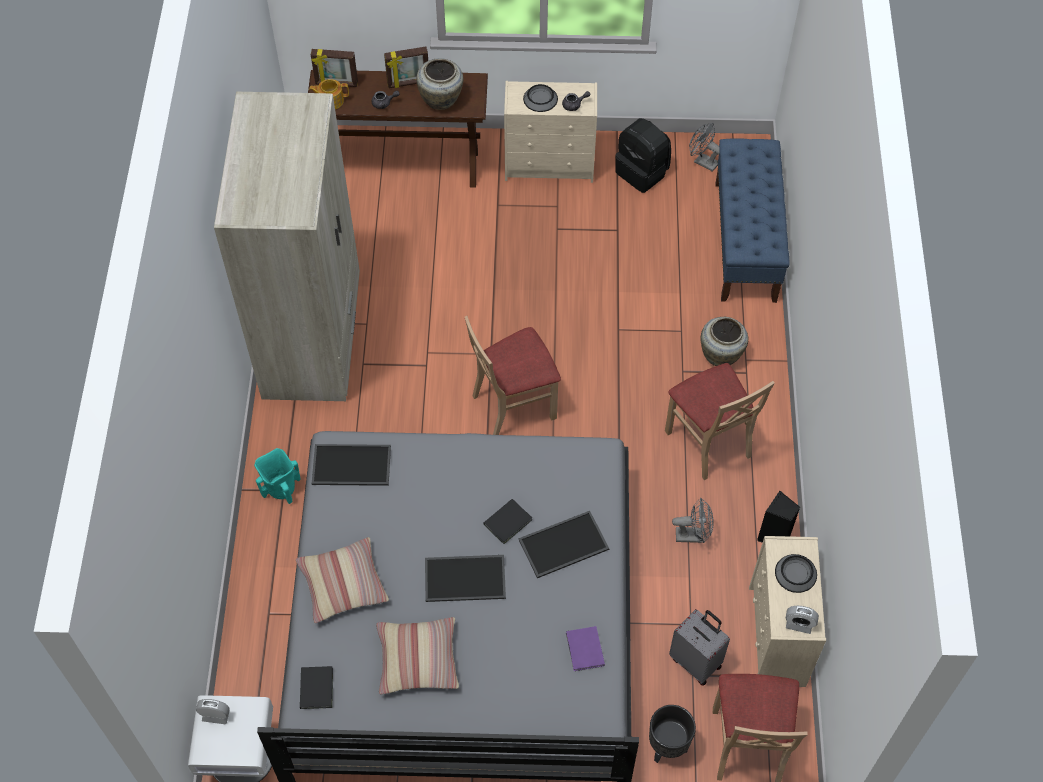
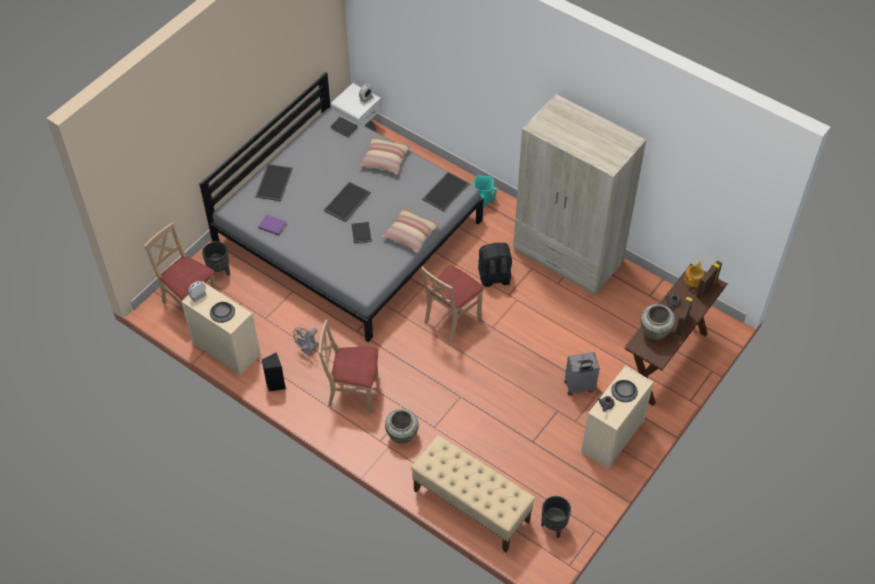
camera: 125 degrees right, 5 degrees down
pillow [376,617,459,694] -> pillow moved to [381,207,440,253]
beige chair [465,316,561,435] -> beige chair turned 150 degrees counterclockwise [422,265,484,342]
tray [519,511,609,578] -> tray moved to [255,164,293,201]
black backpack [615,118,671,193] -> black backpack moved to [478,243,512,287]
grey suitcase [669,609,730,686] -> grey suitcase moved to [564,352,600,395]
grey fan [689,123,720,172] -> black planter [541,496,571,538]
blue bench [715,139,789,303] -> beige bench [411,435,535,552]

